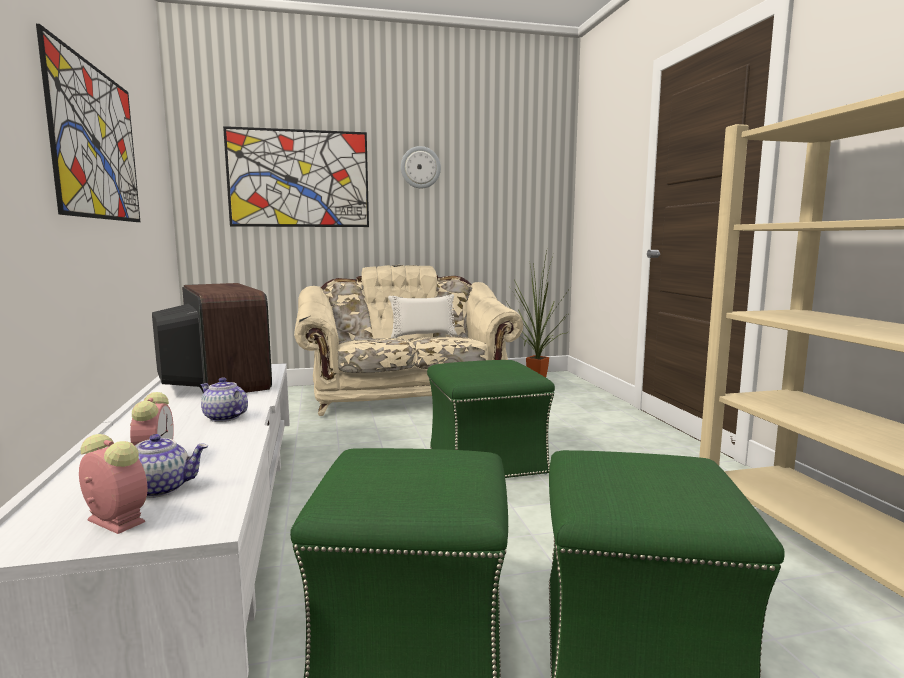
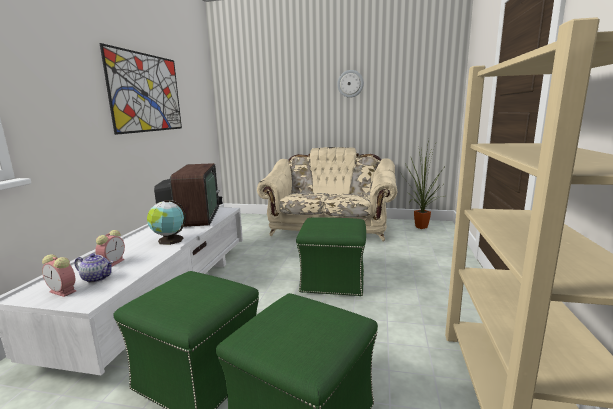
camera: 25 degrees right, 5 degrees up
alarm clock [79,434,147,534] -> alarm clock turned 150 degrees clockwise [42,254,76,297]
teapot [200,378,248,422] -> globe [147,200,186,245]
picture [223,126,369,227] -> none
white pillow [388,294,457,338] -> none

